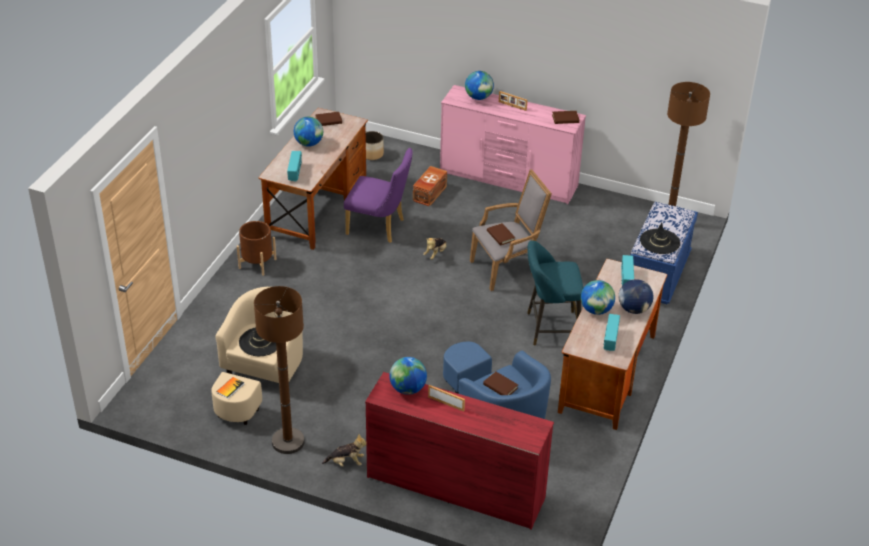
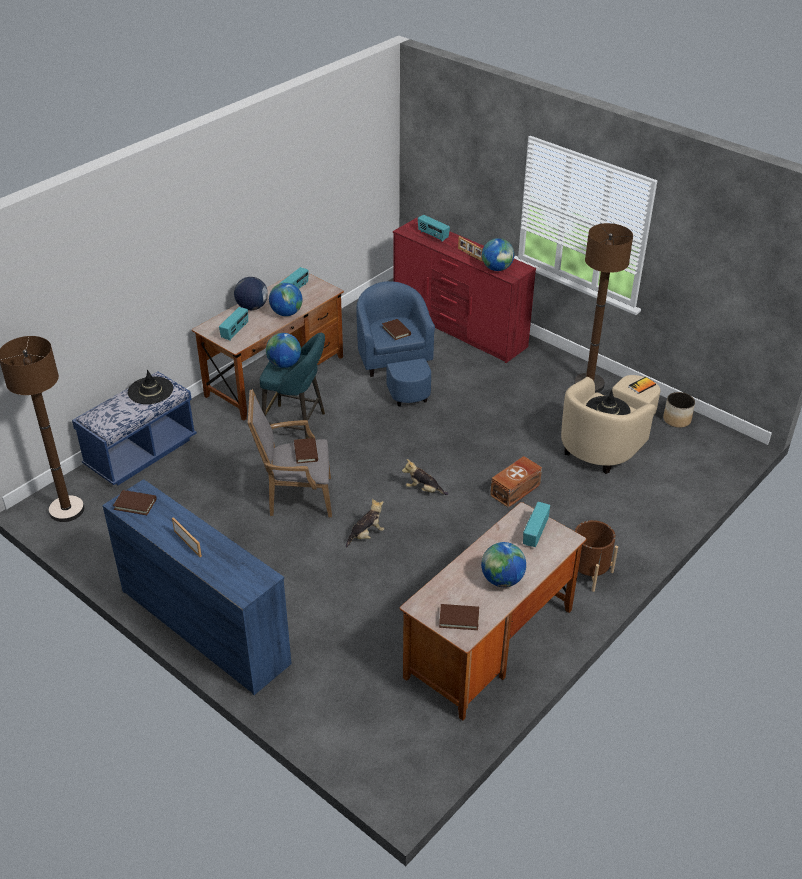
camera: 160 degrees left, 0 degrees up
plush toy [322,434,366,467] -> plush toy moved to [402,459,448,495]
purple chair [344,148,413,243] -> none
planter [366,131,384,160] -> planter moved to [663,392,695,428]
brown storage box [413,166,447,206] -> brown storage box moved to [490,456,542,508]
pink dresser [440,85,586,204] -> blue dresser [102,479,292,695]
globe [465,71,494,100] -> globe moved to [266,333,301,368]
none -> radio [418,215,450,242]

